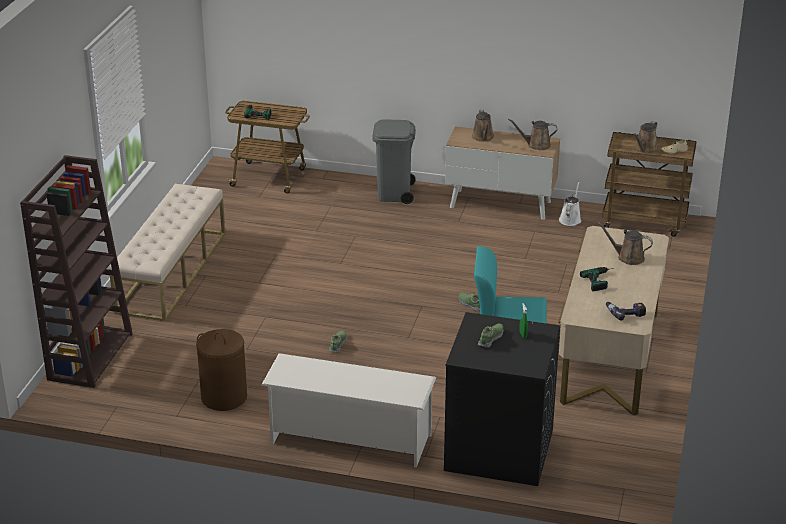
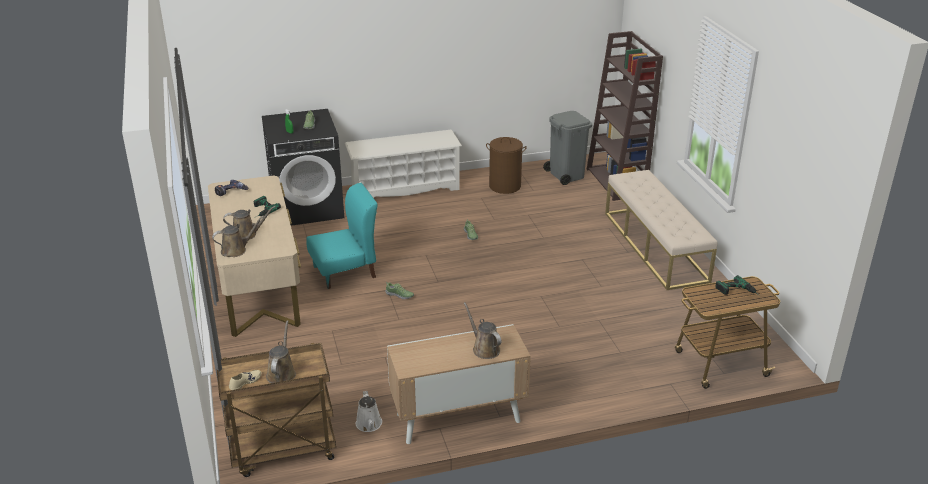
camera: 150 degrees right, 0 degrees up
grey trash can [372,119,416,204] -> grey trash can moved to [543,111,592,185]
brown watering can [508,119,557,150] -> brown watering can moved to [212,216,264,257]

